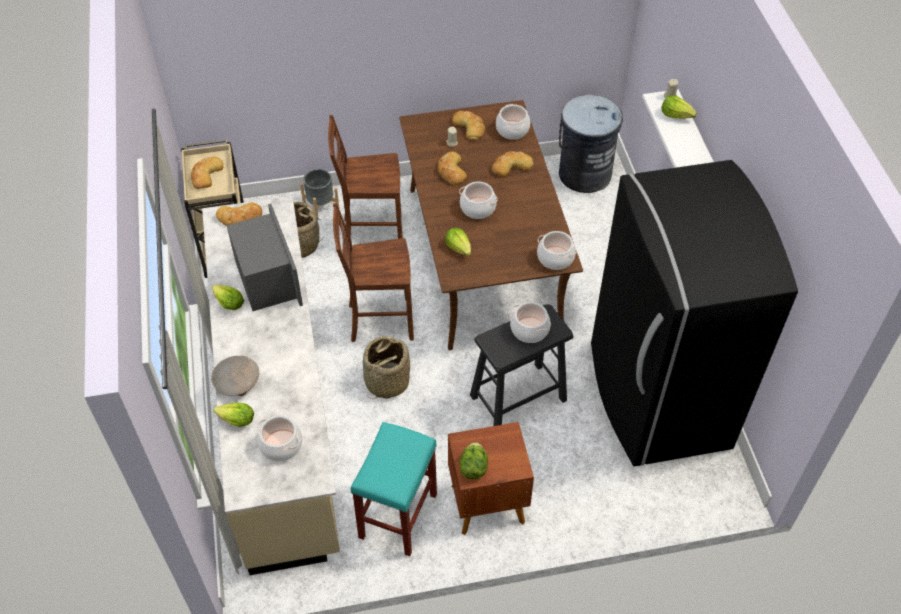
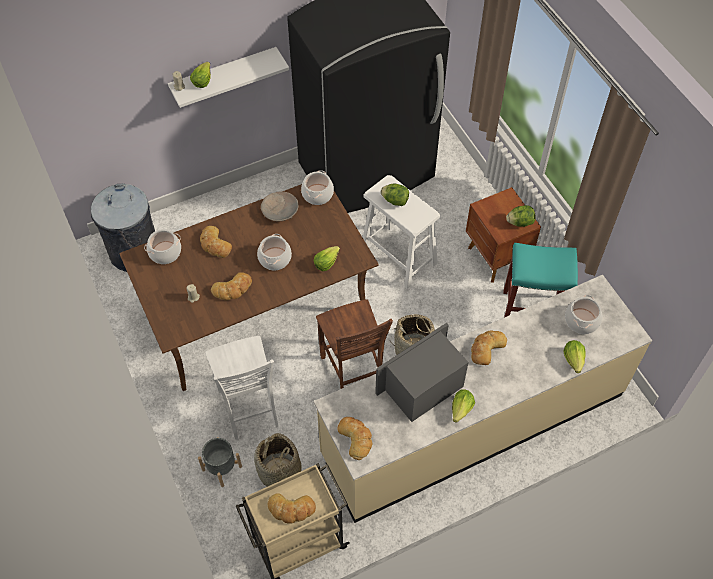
camera: 105 degrees left, 5 degrees up
beige bowl [211,356,259,396] -> beige bowl moved to [261,191,299,221]
brown chair [328,115,403,239] -> white chair [205,336,278,440]
bread [452,111,485,141] -> bread moved to [471,331,507,365]
black stool [470,304,573,426] -> white stool [363,175,440,289]
cooking pot [510,302,551,343] -> lettuce [381,183,409,206]

